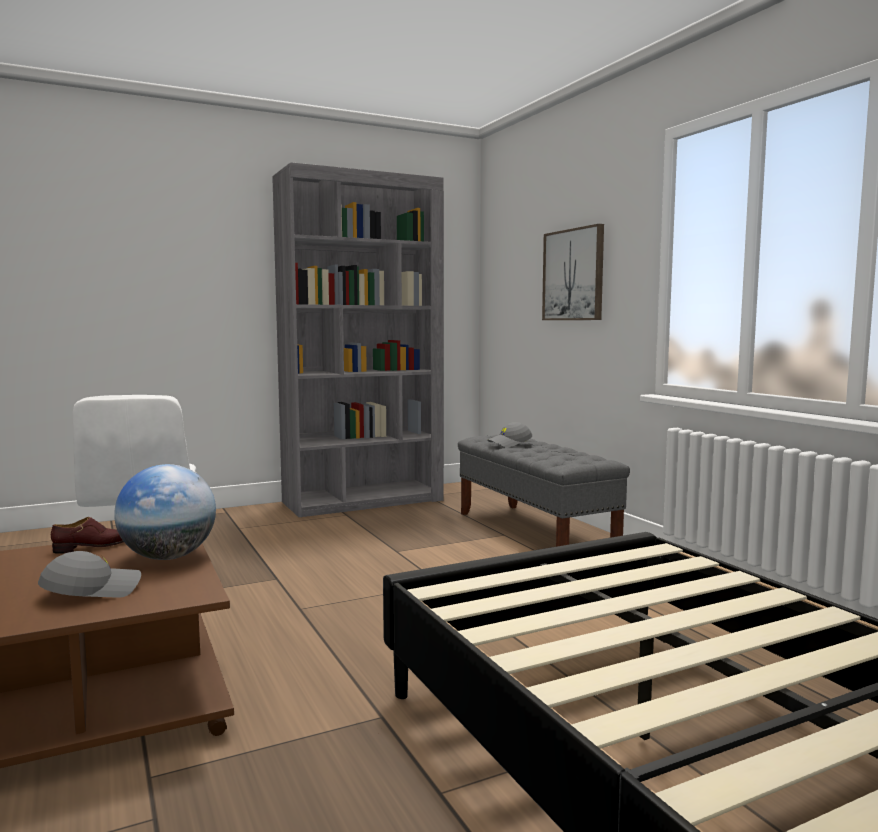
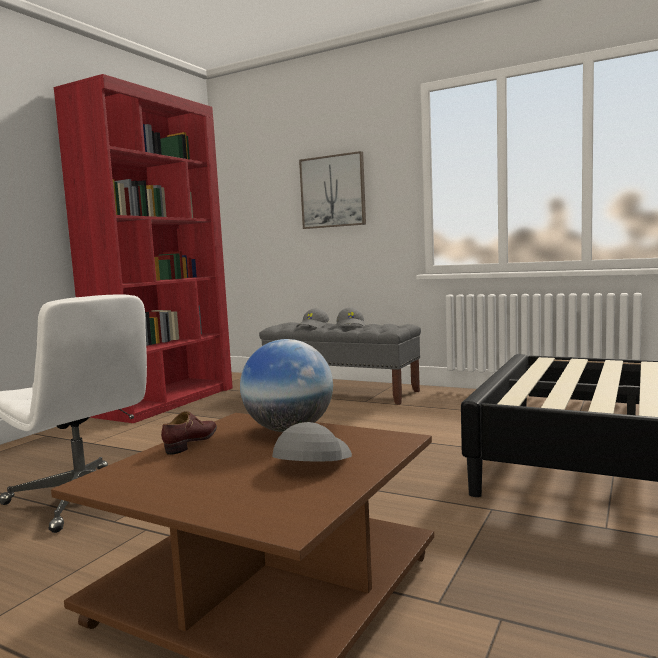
camera: 35 degrees left, 0 degrees up
grey bookcase [272,162,444,517] -> red bookcase [54,74,233,423]
none -> grey cap [337,307,365,327]

